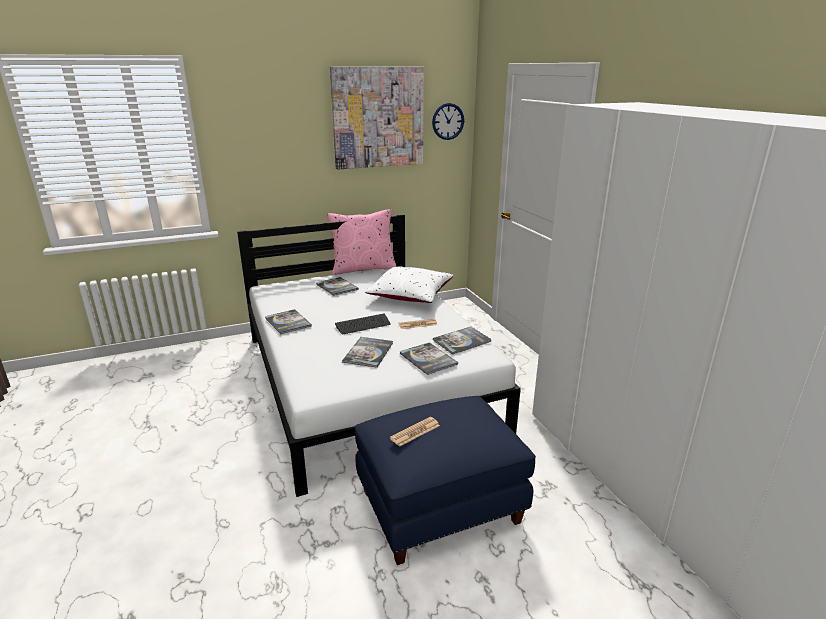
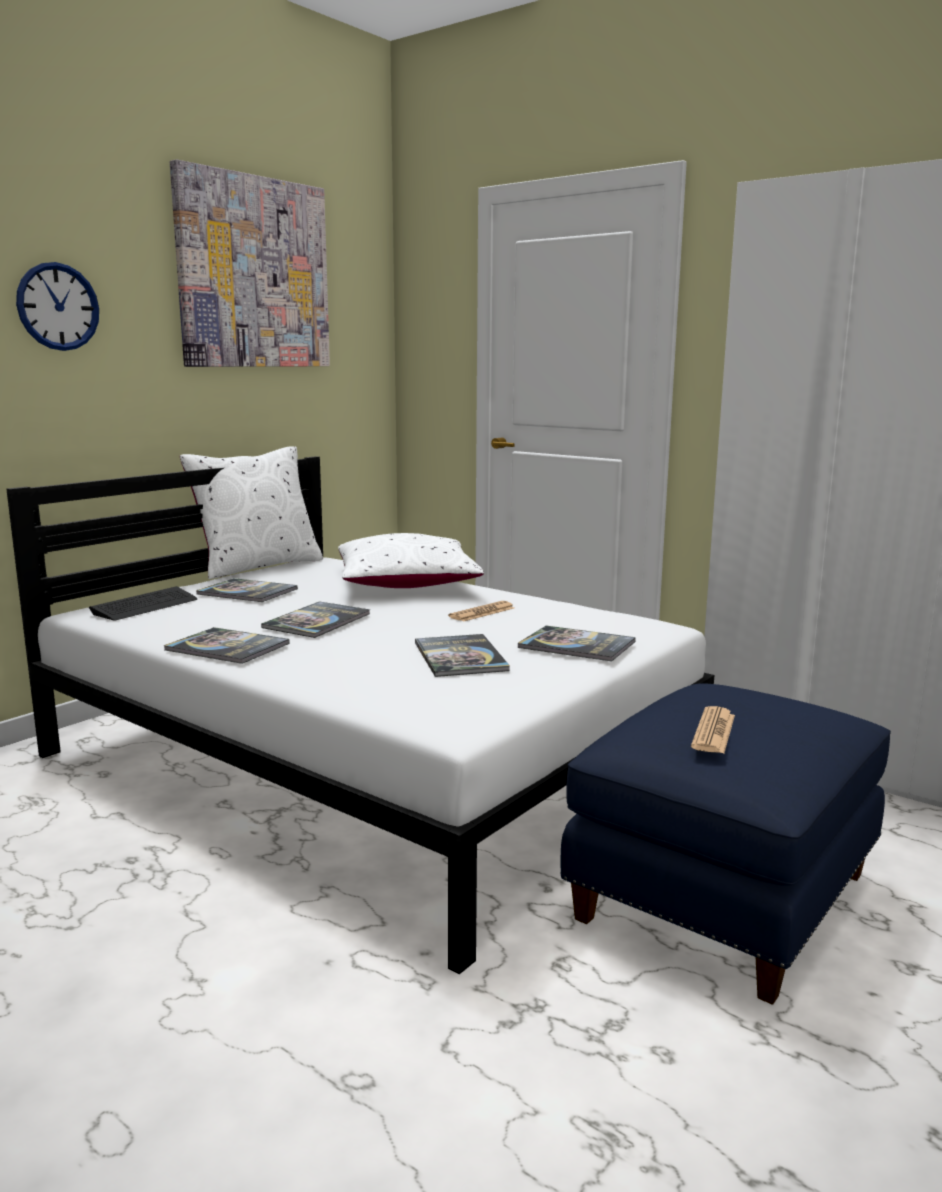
camera: 30 degrees left, 10 degrees down
pink pillow [327,209,397,275] -> white pillow [180,446,323,579]
keyboard [335,313,391,334] -> keyboard moved to [89,586,197,620]
wall clock [432,103,464,140] -> wall clock moved to [16,262,99,351]
book [433,327,492,354] -> book moved to [261,601,370,638]

